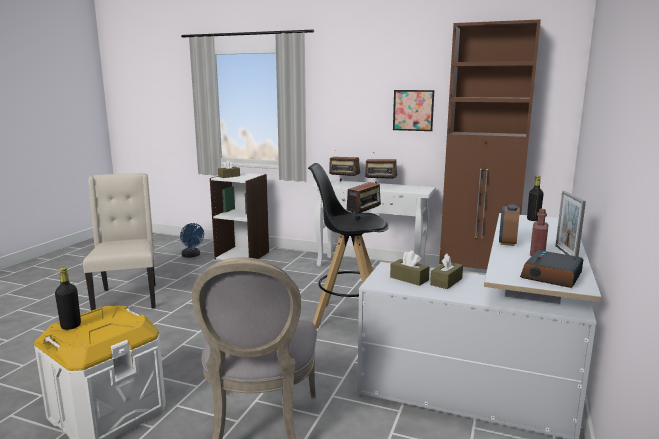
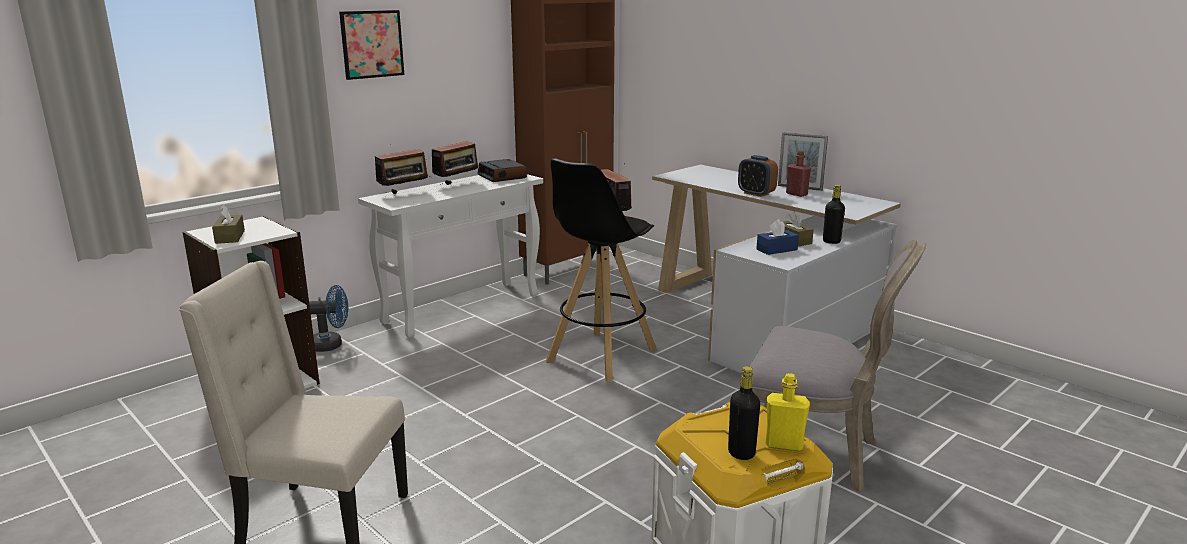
camera: 65 degrees left, 5 degrees up
blue fan [180,223,204,258] -> blue fan moved to [309,285,348,352]
brown tissue box [390,251,430,286] -> blue tissue box [756,219,799,255]
picture [393,90,434,131] -> picture moved to [339,10,404,80]
alarm clock [520,250,583,288] -> alarm clock moved to [477,159,527,182]
black bottle [527,176,544,221] -> black bottle moved to [823,185,845,244]
none -> yellow bottle [765,373,810,451]

